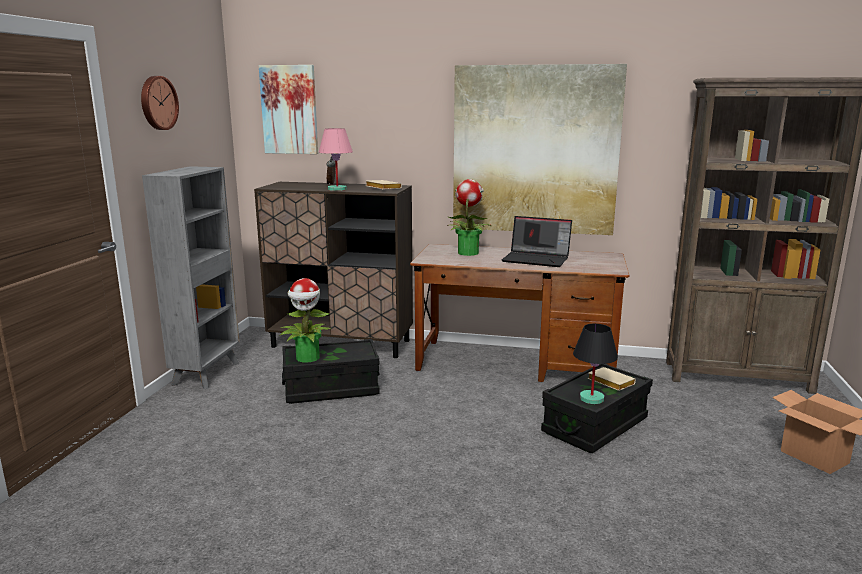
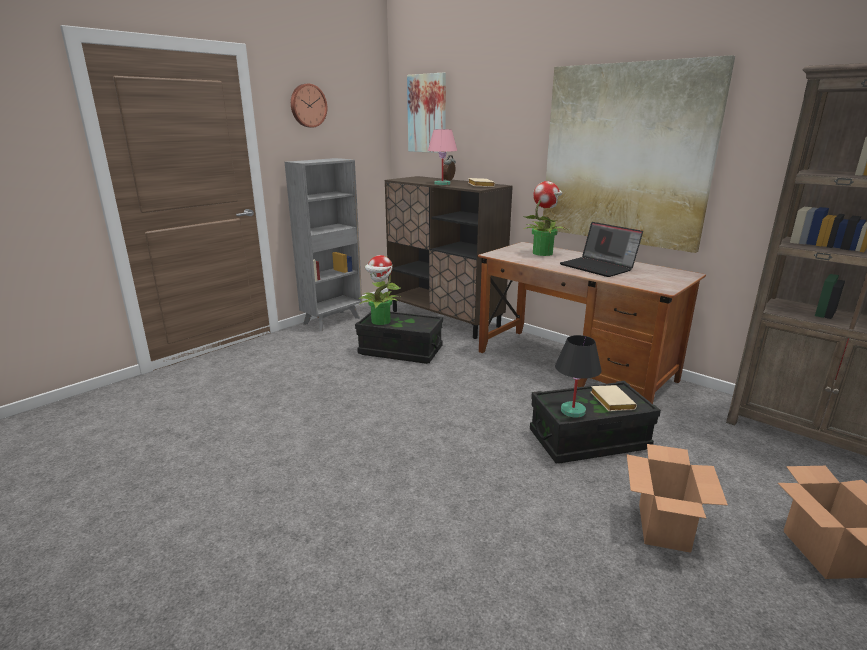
camera: 30 degrees right, 5 degrees up
none -> cardboard box [627,444,728,553]

